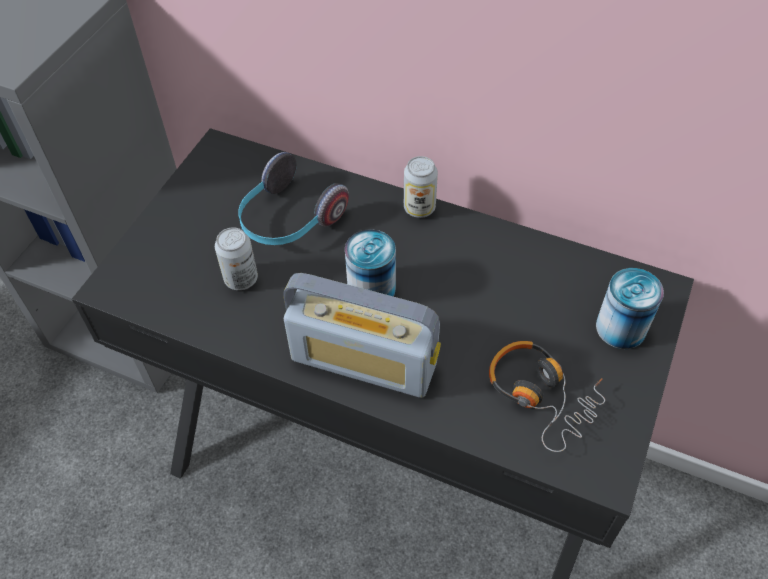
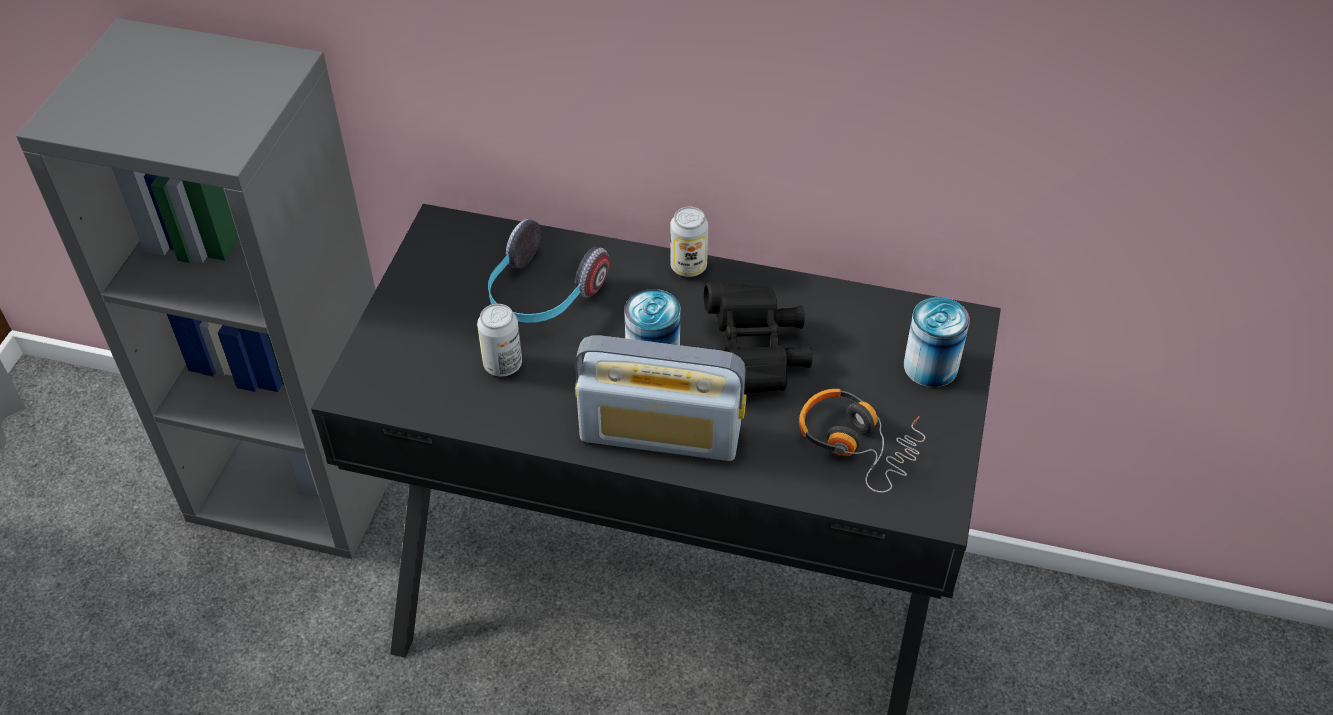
camera: 10 degrees left, 5 degrees down
none -> black binoculars [704,281,812,394]

